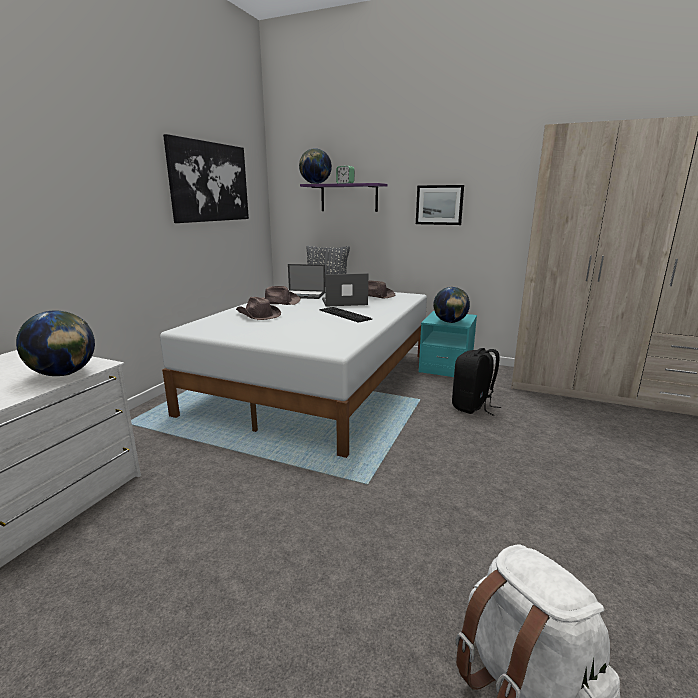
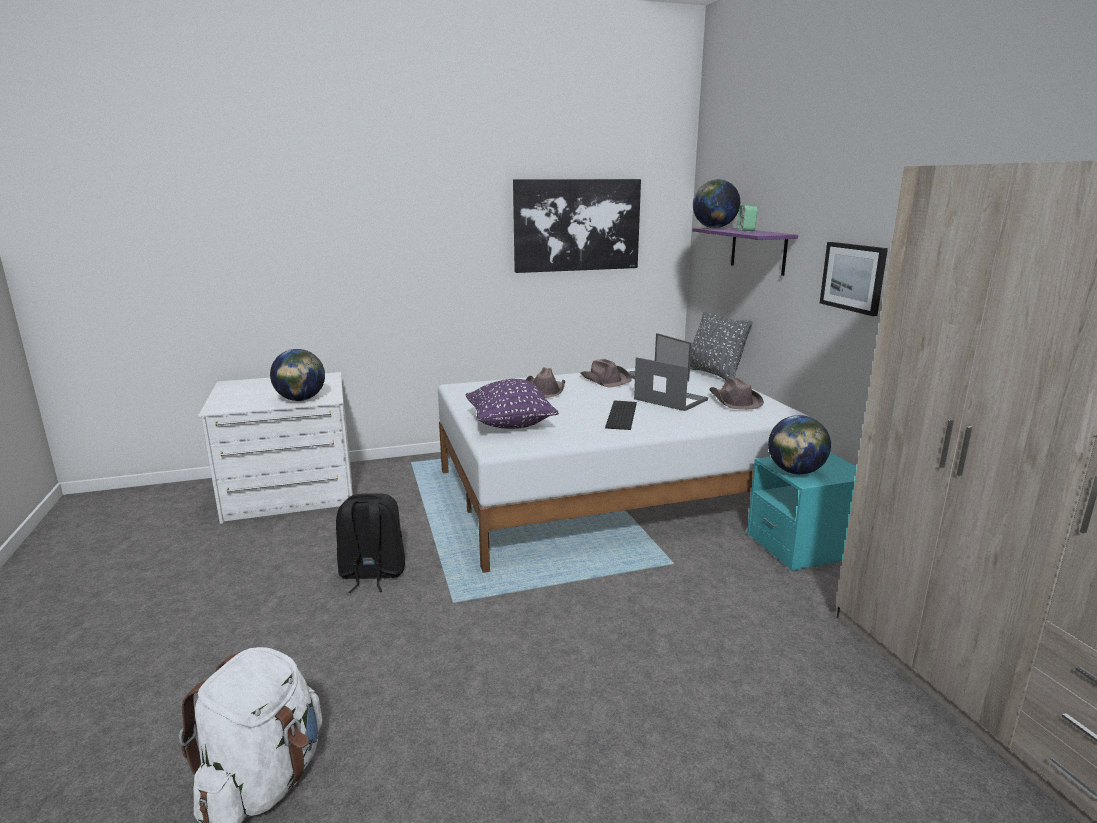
camera: 50 degrees right, 0 degrees up
black backpack [452,348,501,416] -> black backpack moved to [336,493,405,593]
none -> purple pillow [466,379,559,429]

